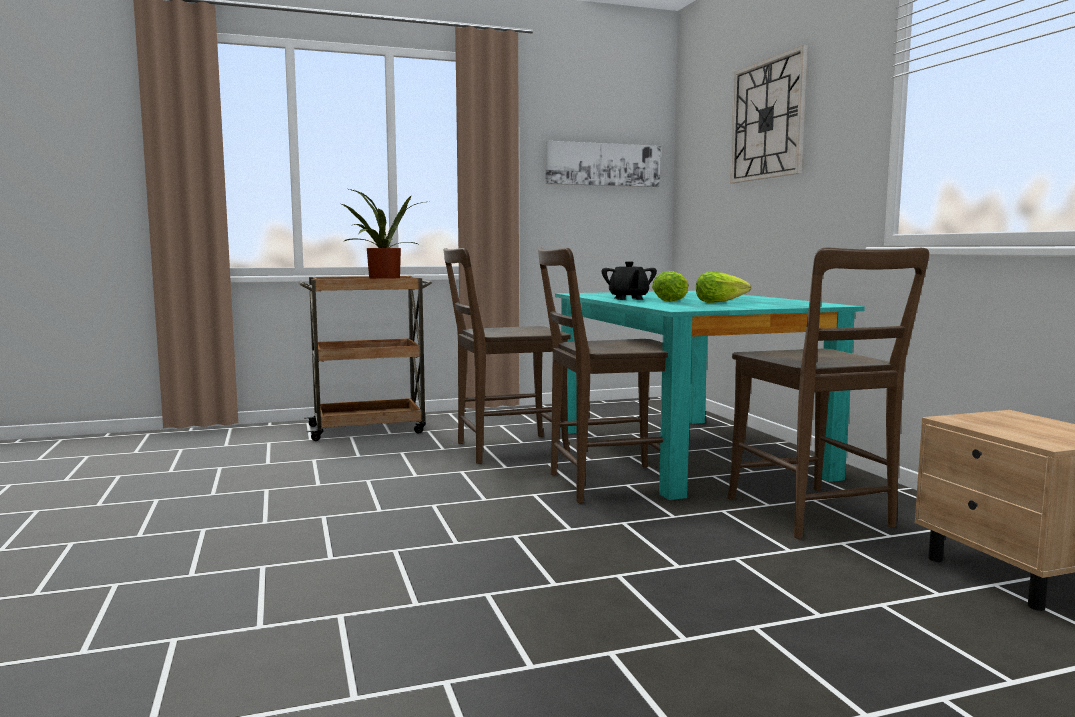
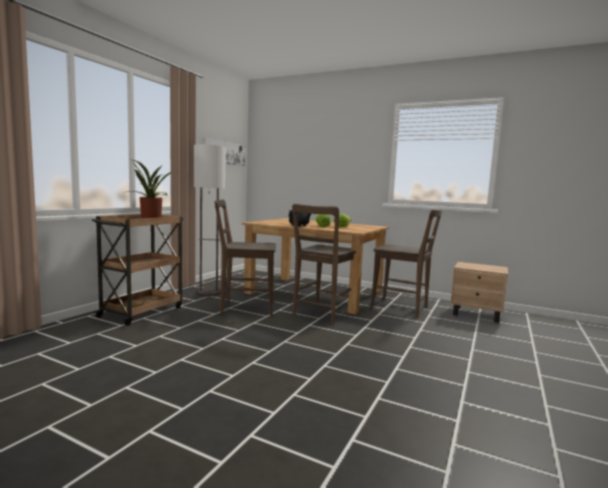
camera: 45 degrees left, 0 degrees up
brown chair [444,248,571,464] -> brown chair turned 60 degrees clockwise [214,199,276,316]
turquoise dining table [555,291,865,500] -> brown dining table [242,218,389,315]
wall clock [730,45,808,183] -> none
none -> floor lamp [194,144,226,297]

